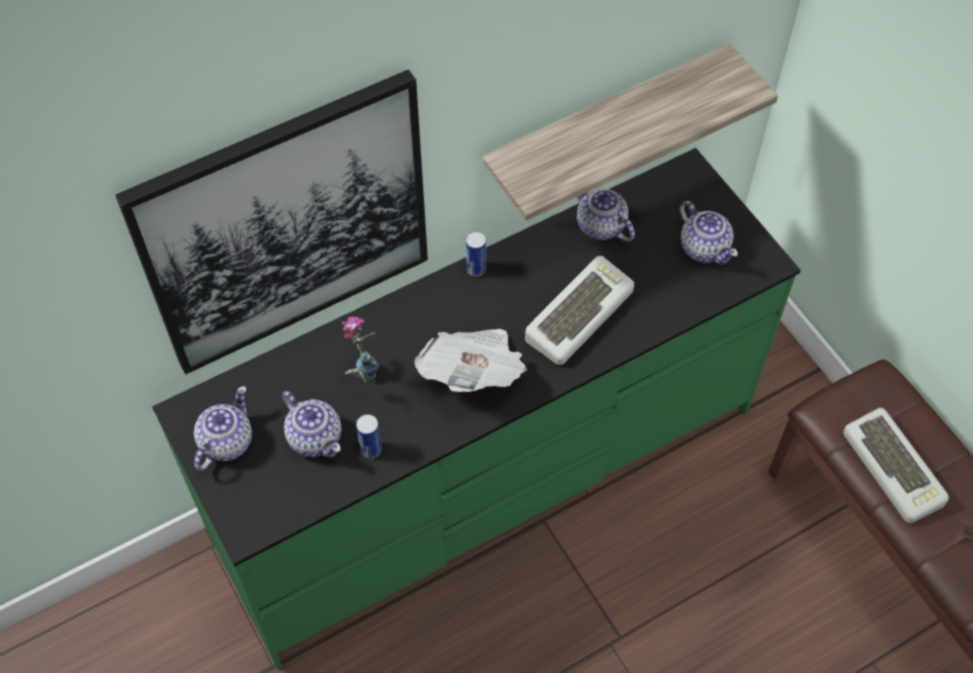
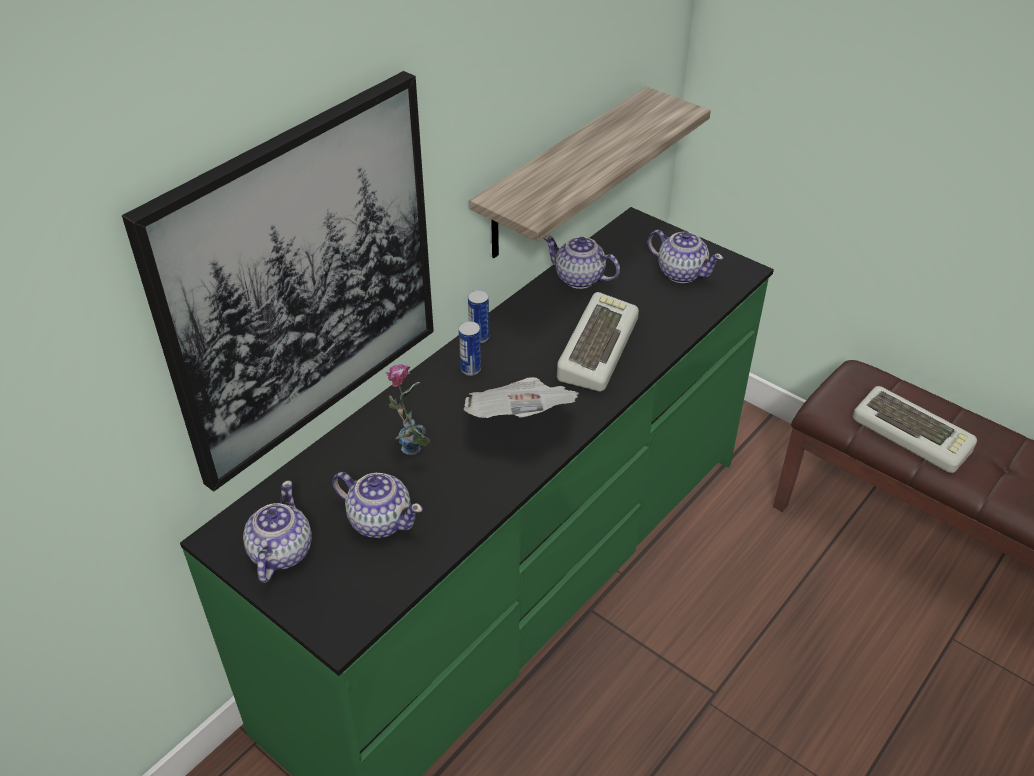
camera: 20 degrees left, 15 degrees down
can [356,414,382,458] -> can moved to [459,321,481,376]

